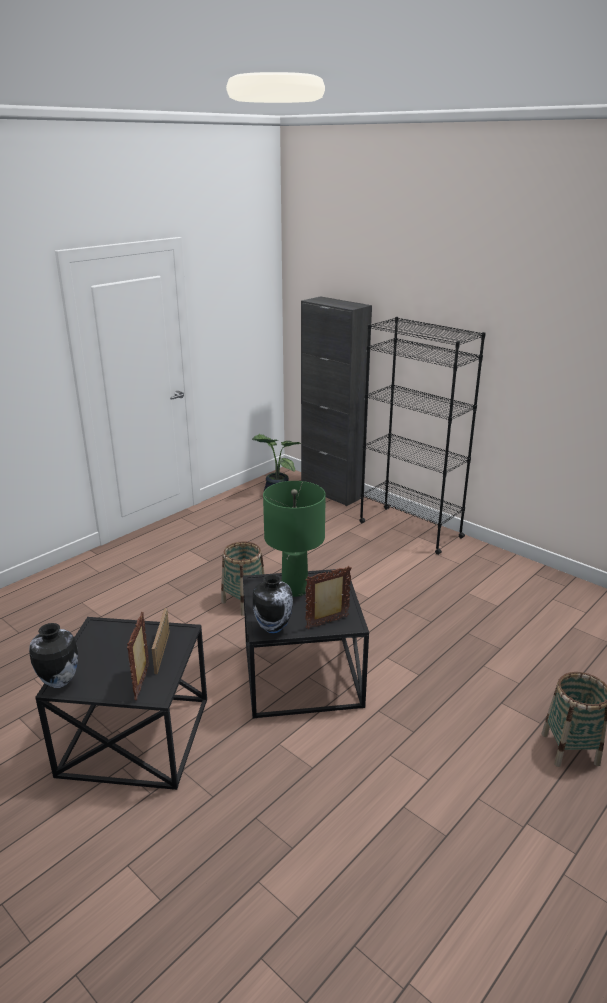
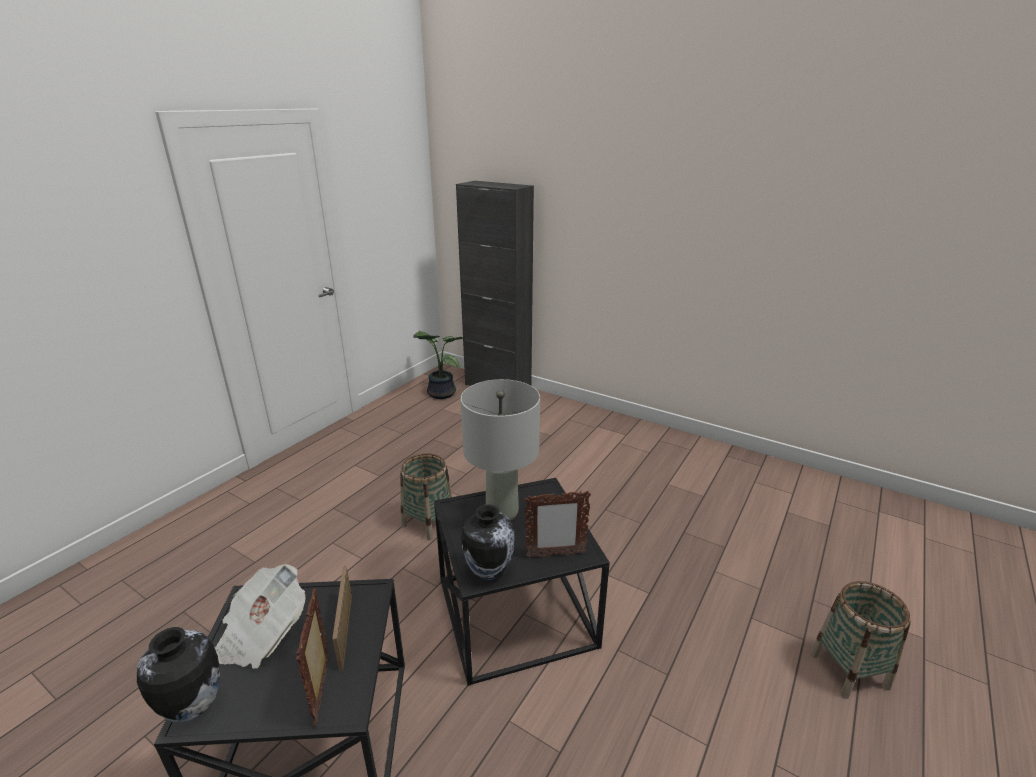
camera: 10 degrees left, 0 degrees up
green table lamp [263,481,326,597] -> grey table lamp [461,379,540,521]
picture frame [305,566,352,629] -> picture frame turned 150 degrees counterclockwise [525,491,591,558]
black bookcase [359,317,486,555] -> none
none -> newspaper [215,564,306,669]

